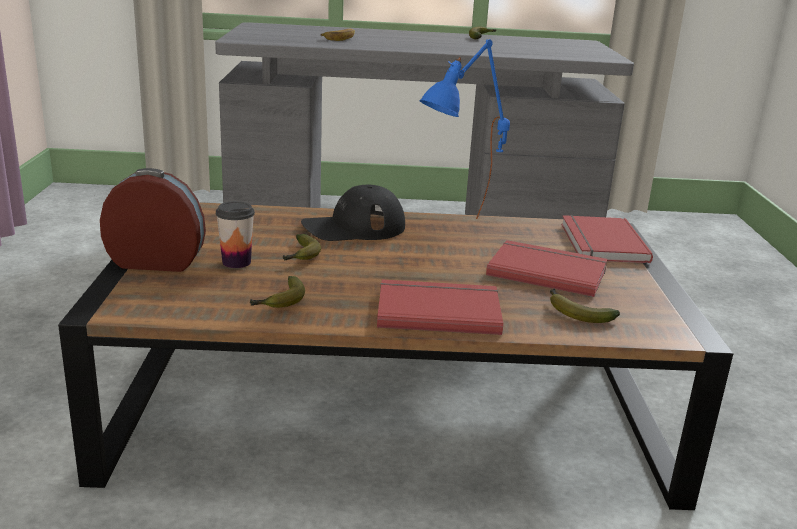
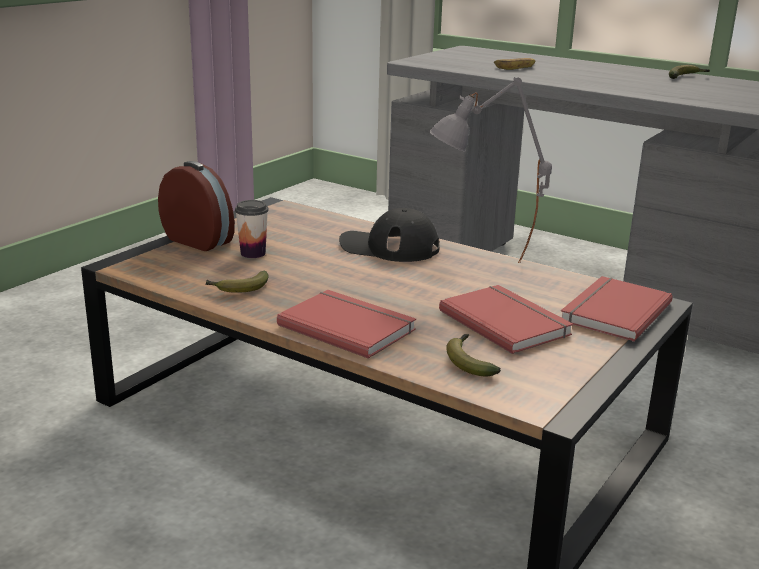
camera: 35 degrees right, 0 degrees up
banana [283,234,321,261] -> none
blue table lamp [419,39,510,219] -> grey table lamp [429,77,552,263]

